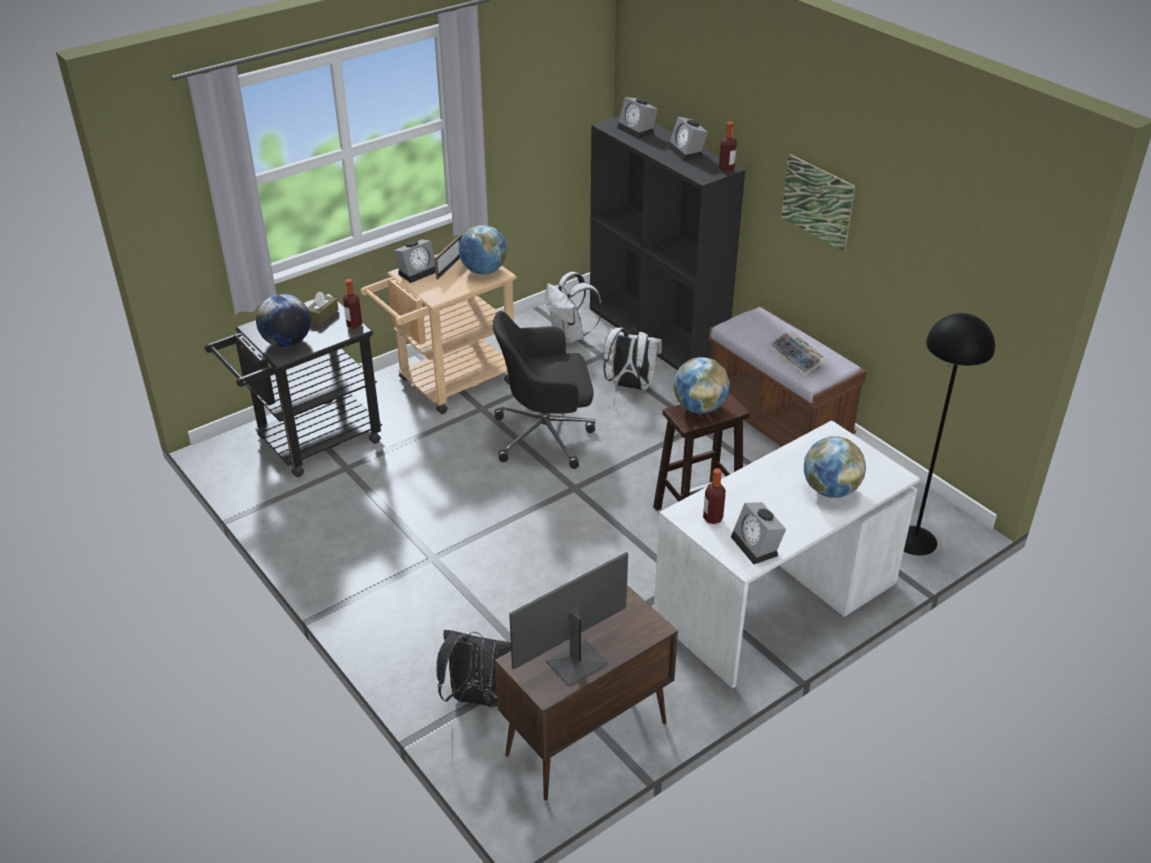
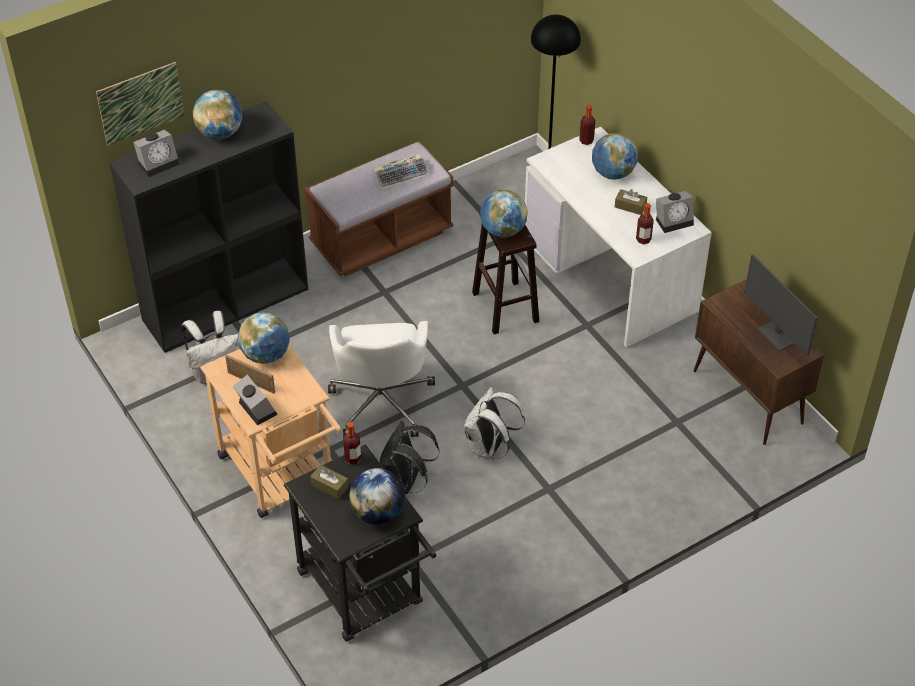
camera: 85 degrees left, 10 degrees up
black backpack [436,630,511,708] -> black backpack moved to [380,421,440,494]
black office chair [493,311,595,469] -> white office chair [328,321,435,437]
white backpack [603,328,662,390] -> white backpack moved to [464,387,525,459]
alarm clock [668,117,708,161] -> globe [193,90,242,140]
bottle [719,122,737,173] -> bottle moved to [579,104,595,145]
picture [781,154,856,251] -> picture moved to [96,62,185,146]
none -> brown tissue box [615,189,647,215]

